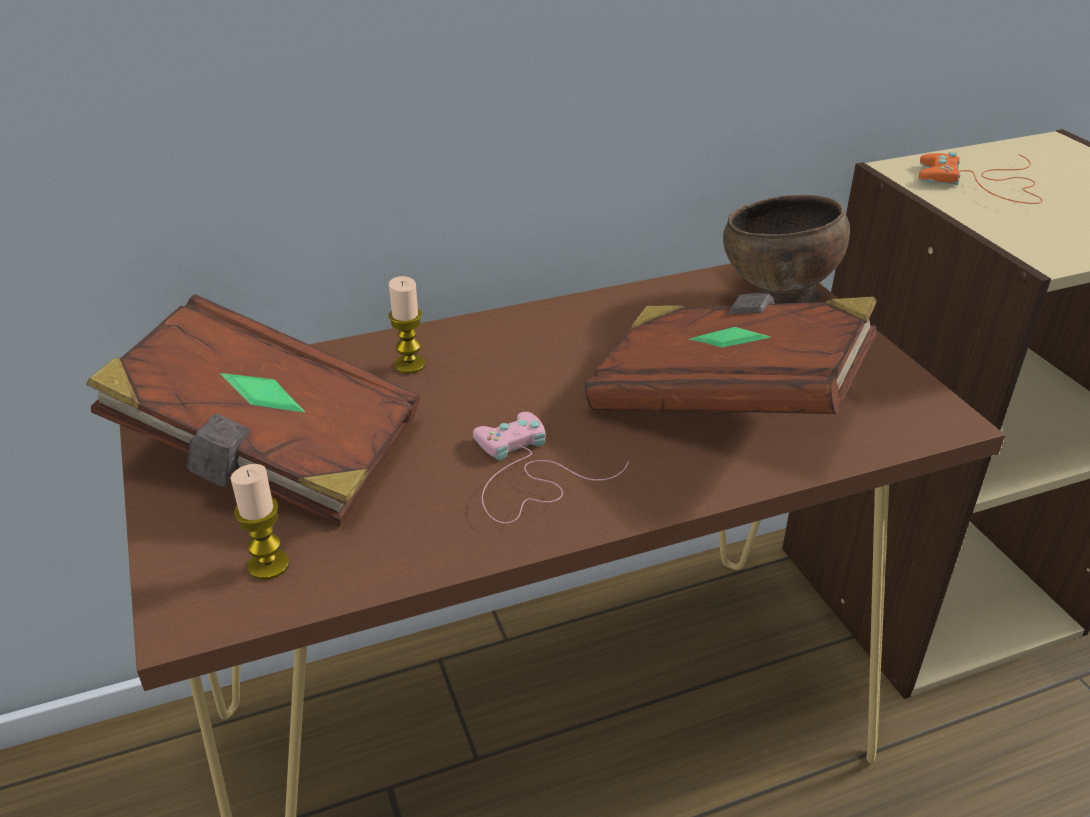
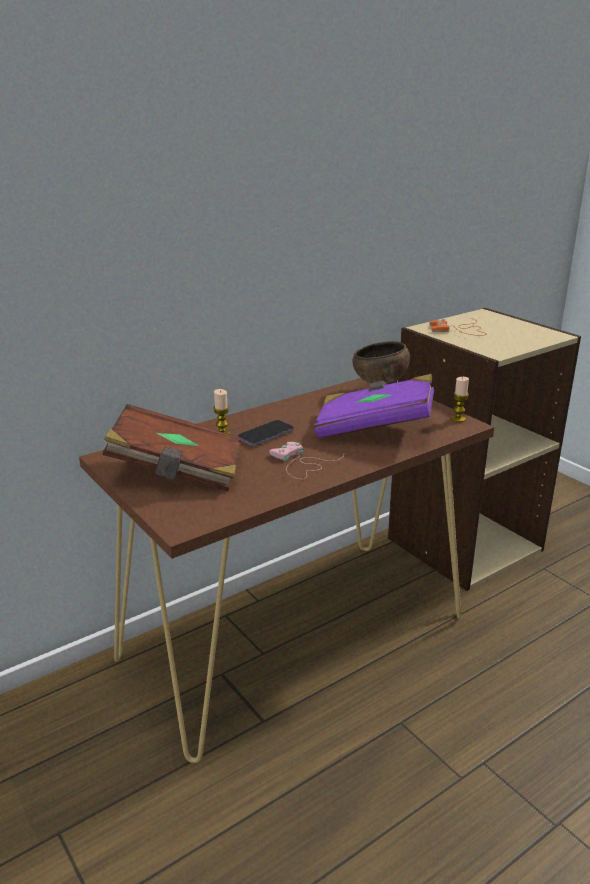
camera: 15 degrees left, 10 degrees down
candle [230,464,290,580] -> candle moved to [451,377,469,422]
brown book [585,293,877,414] -> purple book [314,374,434,439]
none -> phone [238,420,294,446]

